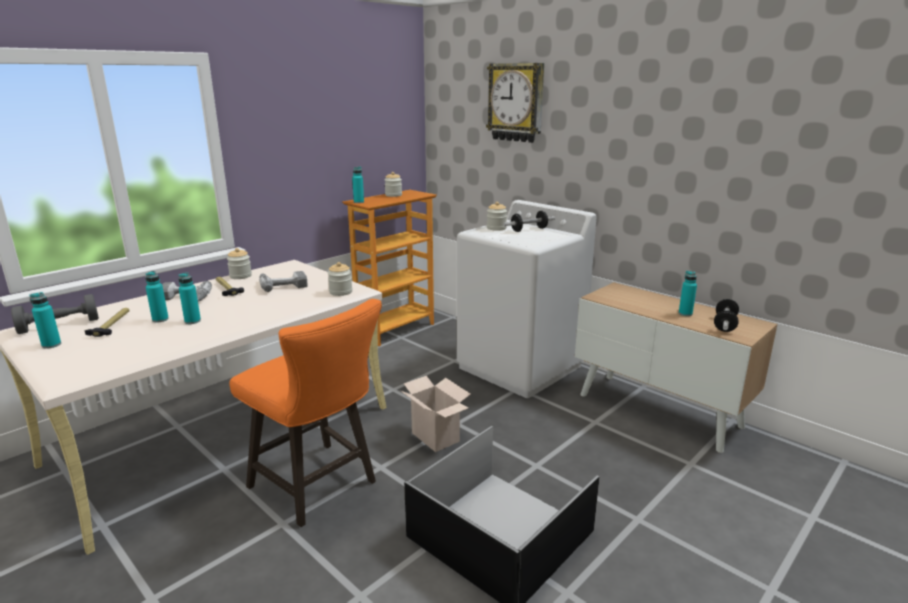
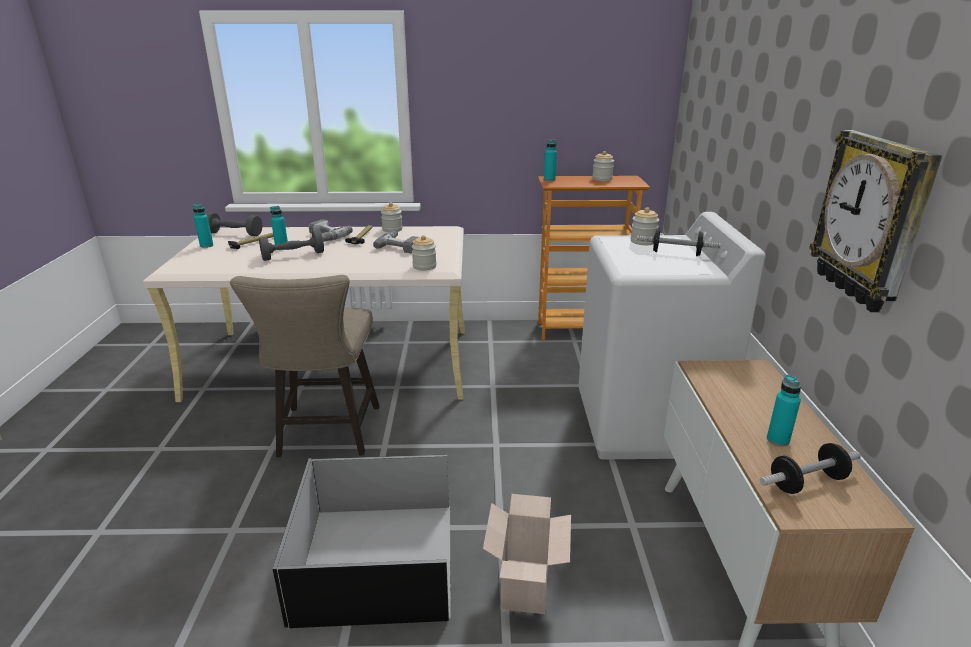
camera: 45 degrees right, 5 degrees up
turquoise bottle [178,272,201,324] -> grey dumbbell [259,230,324,261]
orange stool [229,299,382,527] -> beige stool [230,275,380,457]
cardboard box [401,376,471,452] -> cardboard box moved to [483,494,571,614]
wall clock [486,63,544,143] -> wall clock moved to [809,130,942,312]

